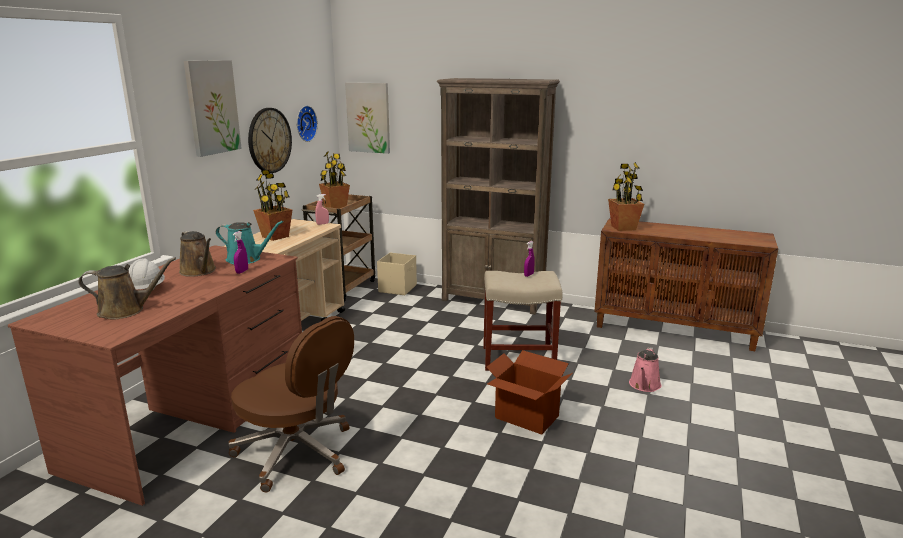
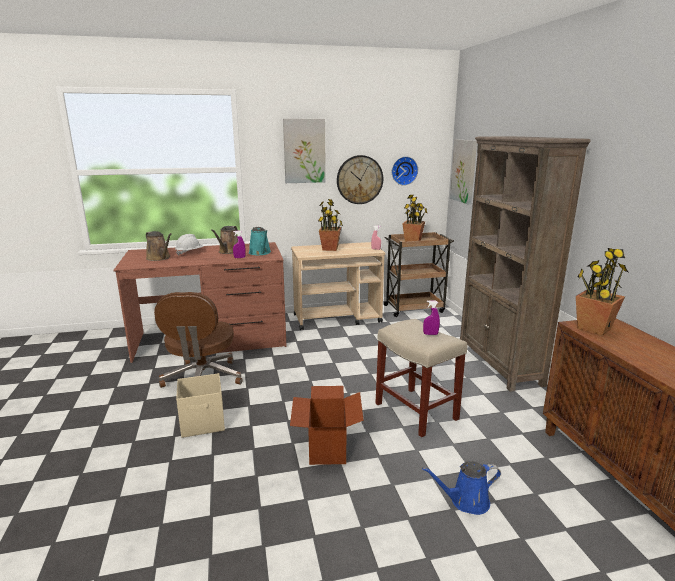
camera: 55 degrees right, 0 degrees up
beige storage box [377,253,417,295] -> beige storage box moved to [176,373,225,438]
pink watering can [629,347,662,392] -> blue watering can [422,461,501,515]

